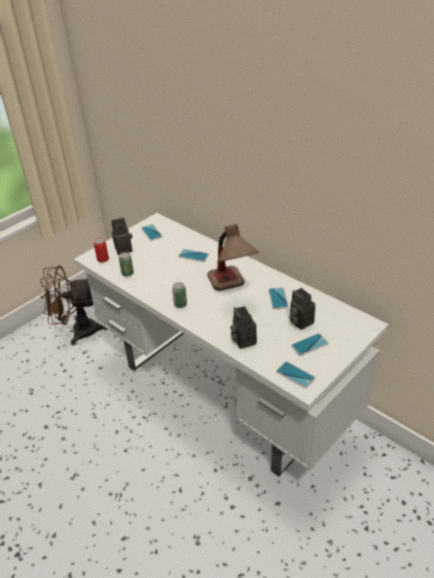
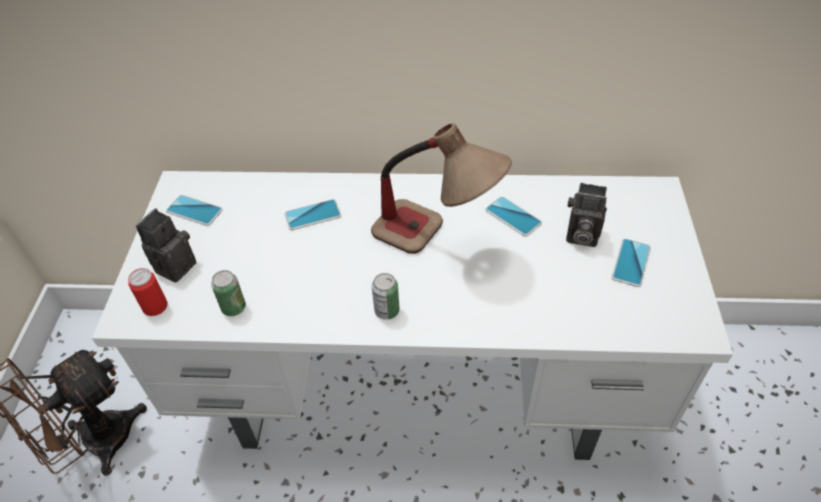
camera: 40 degrees left, 10 degrees up
camera [231,306,257,349] -> none
phone [276,362,315,388] -> none

